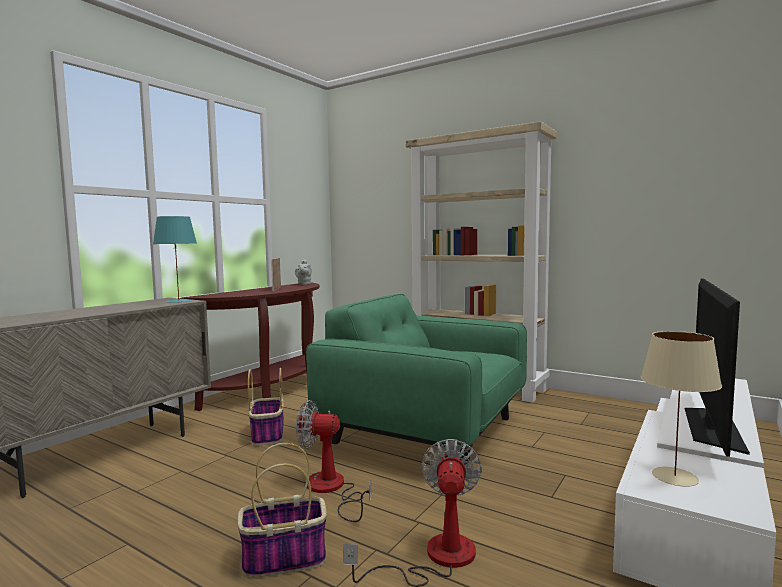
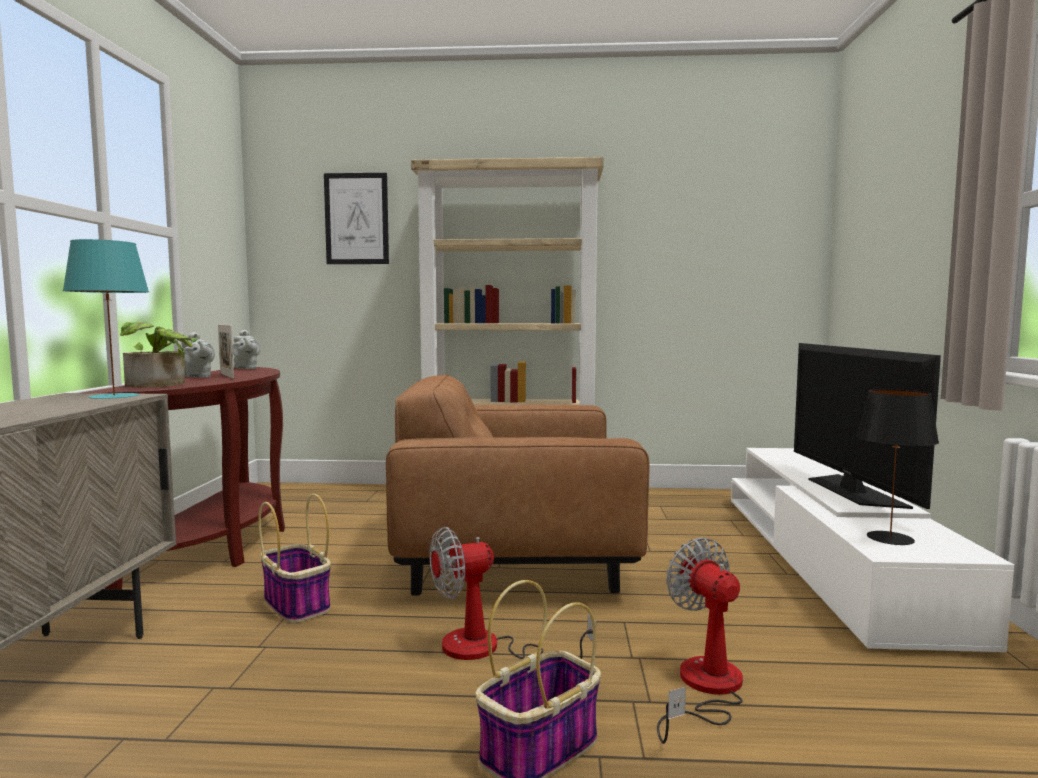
camera: 30 degrees left, 0 degrees up
green armchair [306,294,527,465] -> brown armchair [386,374,650,596]
beige table lamp [641,331,722,487] -> black table lamp [856,389,939,545]
none -> potted plant [120,322,198,388]
none -> grey teapot [181,332,215,377]
none -> picture [324,173,389,264]

